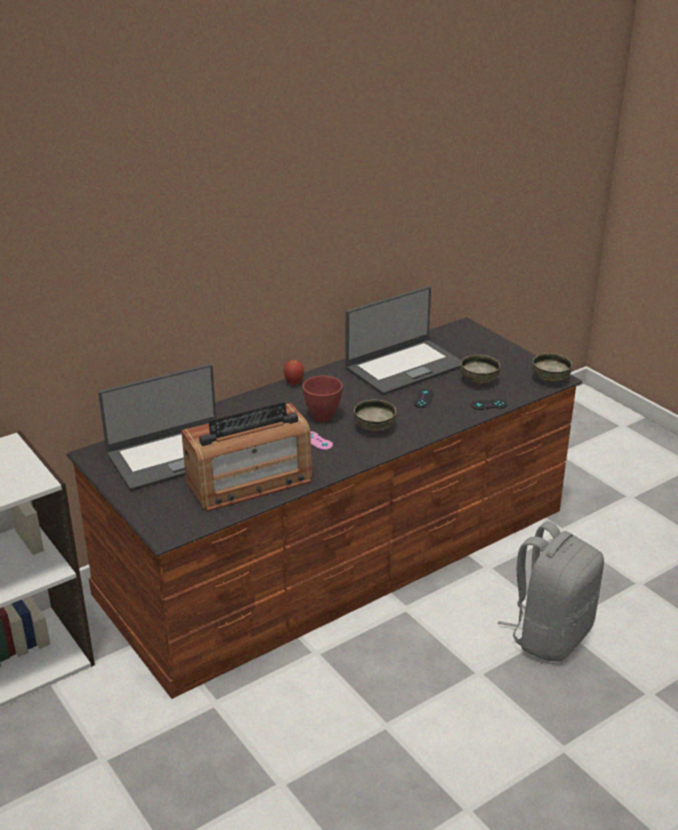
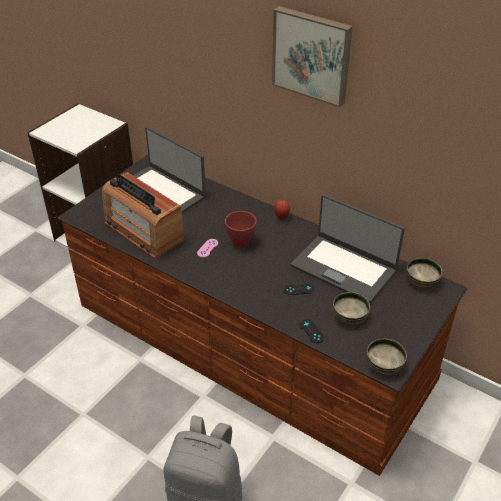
camera: 70 degrees right, 10 degrees up
bowl [354,399,396,432] -> bowl moved to [406,258,442,288]
none -> picture [272,6,353,107]

